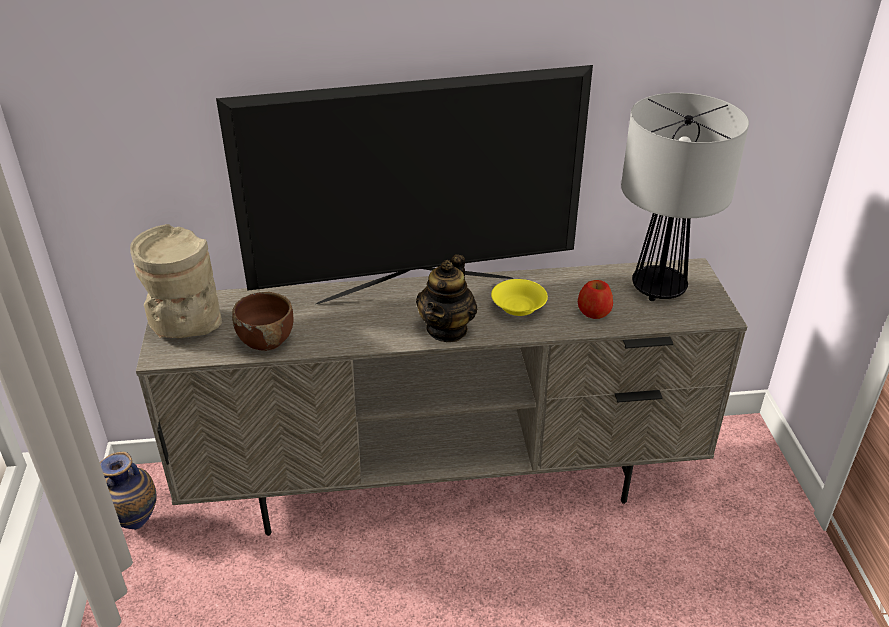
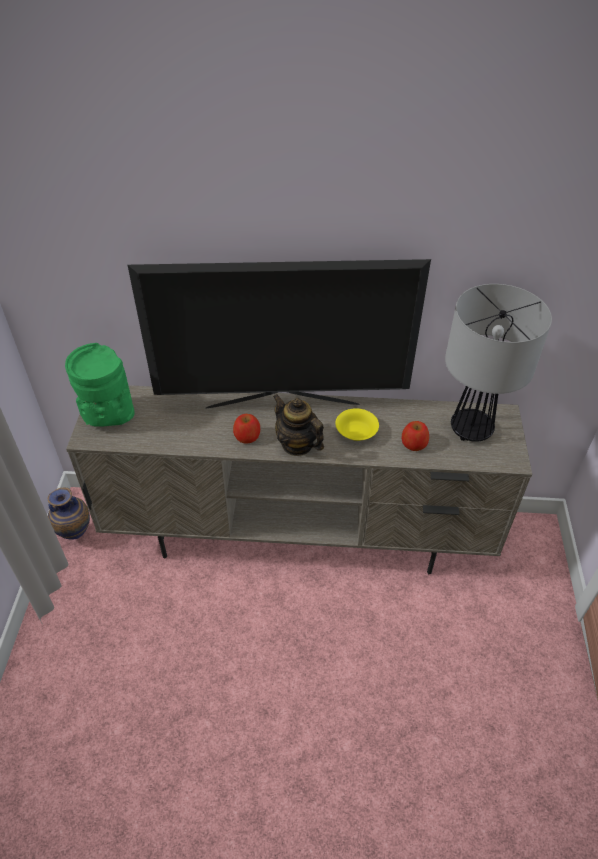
camera: 10 degrees right, 10 degrees up
beige vase [130,224,222,338] -> green vase [65,343,134,427]
brown bowl [232,292,293,351] -> none
teapot [416,254,478,342] -> teapot turned 105 degrees clockwise [273,394,324,456]
none -> apple [233,414,260,444]

